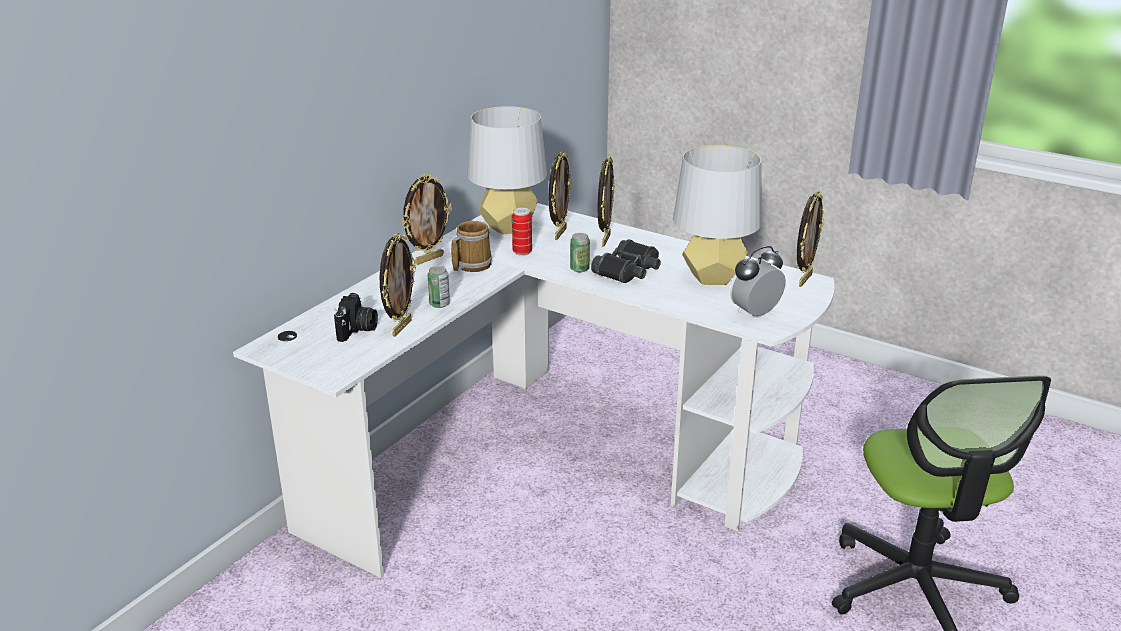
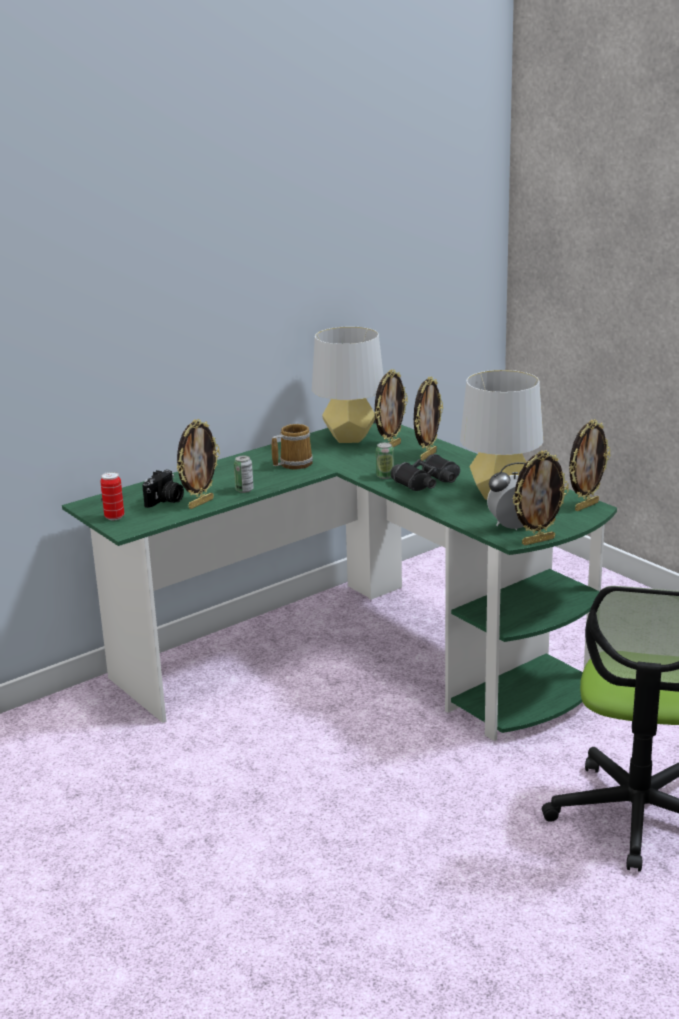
camera: 20 degrees right, 5 degrees down
white desk [233,203,835,578] -> green desk [62,421,617,741]
picture frame [402,174,452,265] -> picture frame moved to [512,451,569,545]
can [512,208,532,256] -> can moved to [100,472,124,520]

